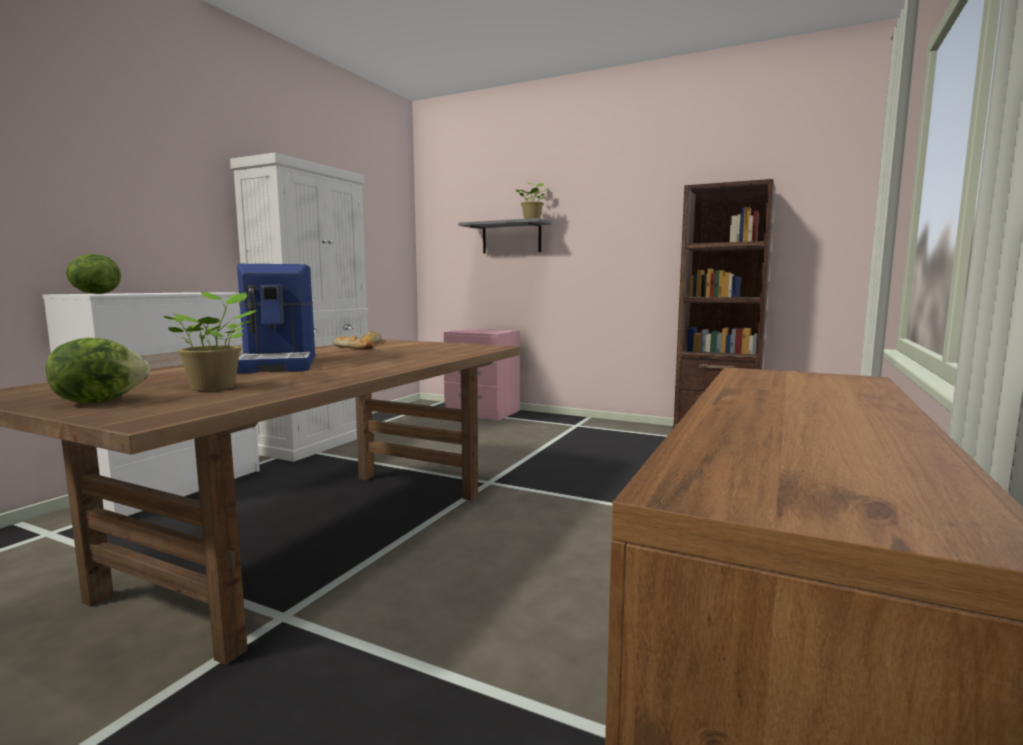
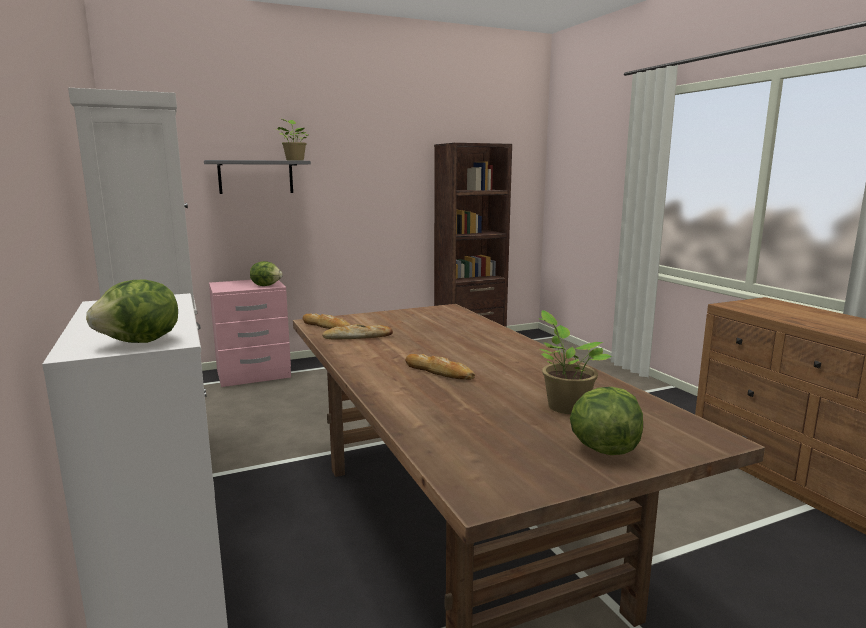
camera: 50 degrees left, 5 degrees up
coffee machine [237,264,315,373] -> bread [405,354,475,380]
none -> lettuce [250,261,283,286]

